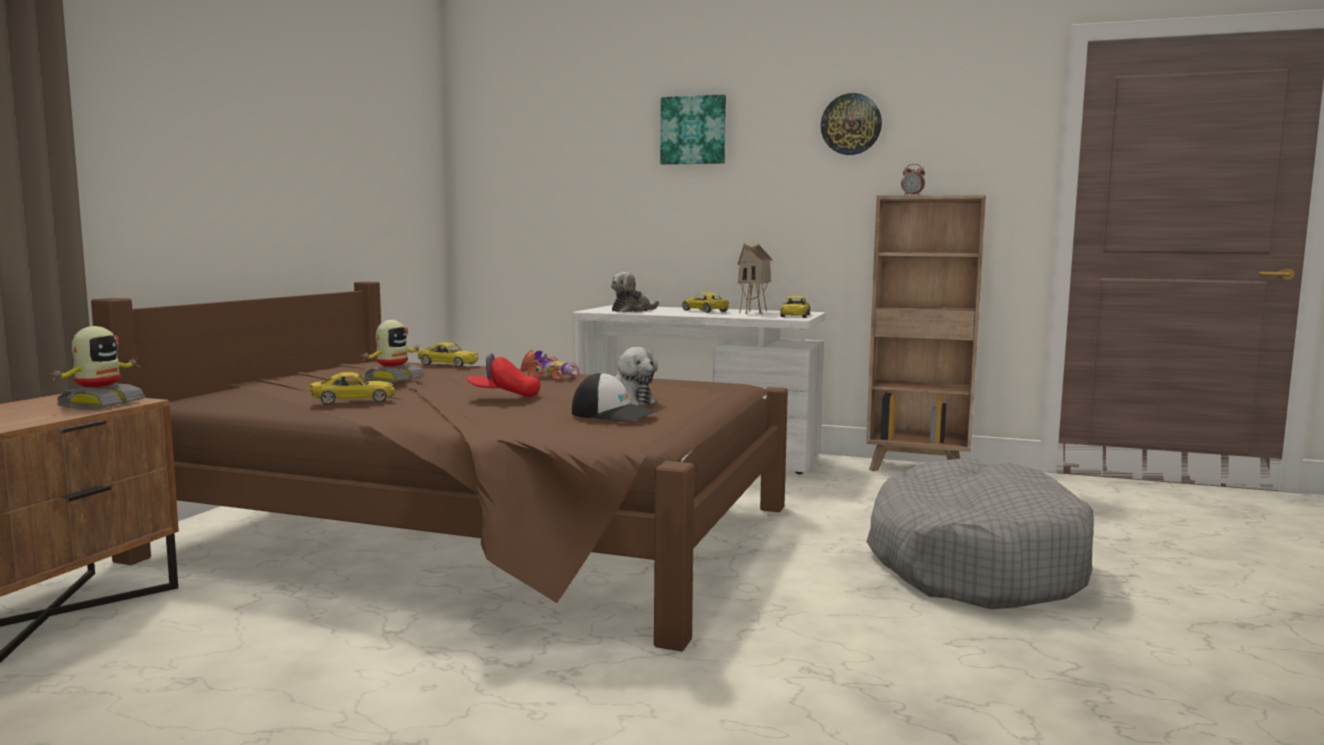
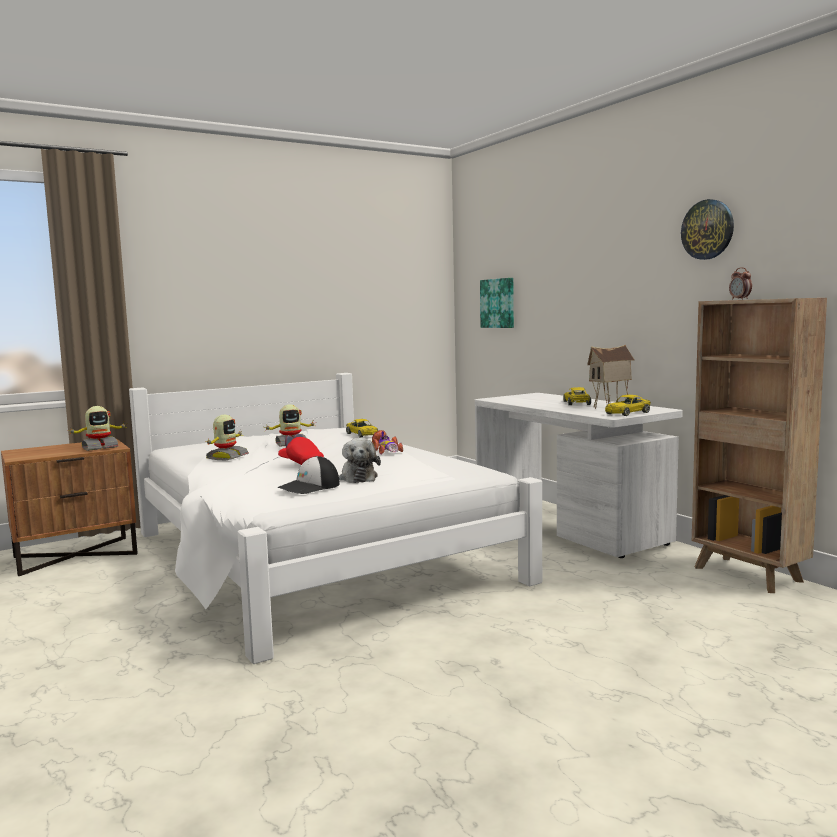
camera: 40 degrees right, 0 degrees up
brown bed [91,281,788,651] -> white bed [129,373,542,664]
yellow toy car [310,372,395,405] -> toy robot [206,414,249,460]
cap [572,372,657,422] -> cap turned 75 degrees clockwise [277,456,340,494]
plush toy [611,272,659,312] -> none
picture [660,94,726,165] -> picture moved to [480,278,514,328]
grey dog bed [866,458,1094,609] -> none

